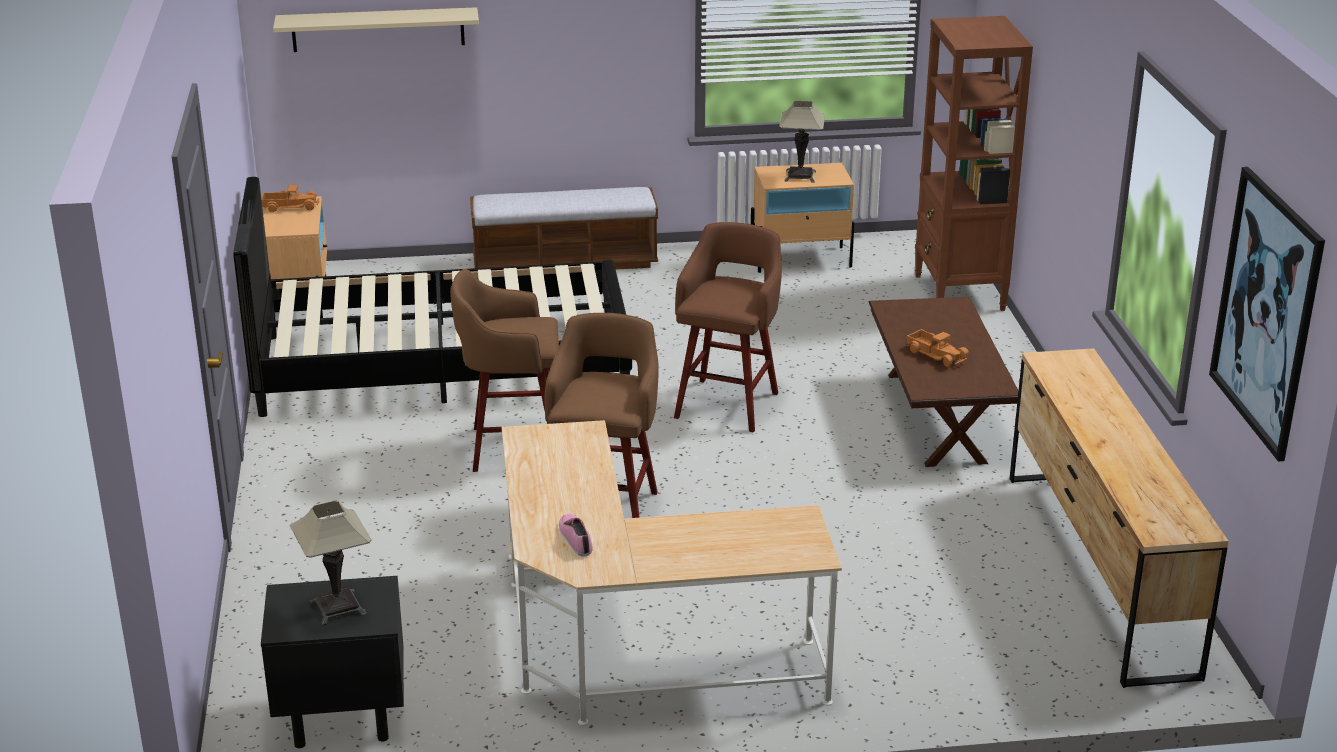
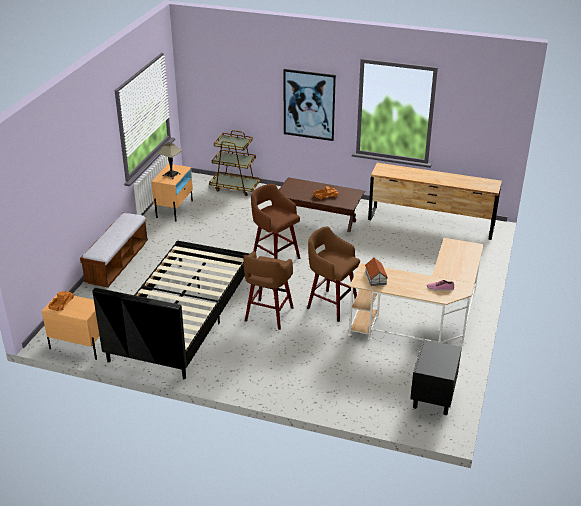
camera: 65 degrees left, 5 degrees up
beige shelf [273,7,479,52] -> none
table lamp [290,501,372,626] -> none
brown bookcase [915,16,1033,311] -> brown cart [209,130,260,196]
picture [1209,167,1325,461] -> picture moved to [283,69,336,141]
none -> toy house [365,258,388,286]

